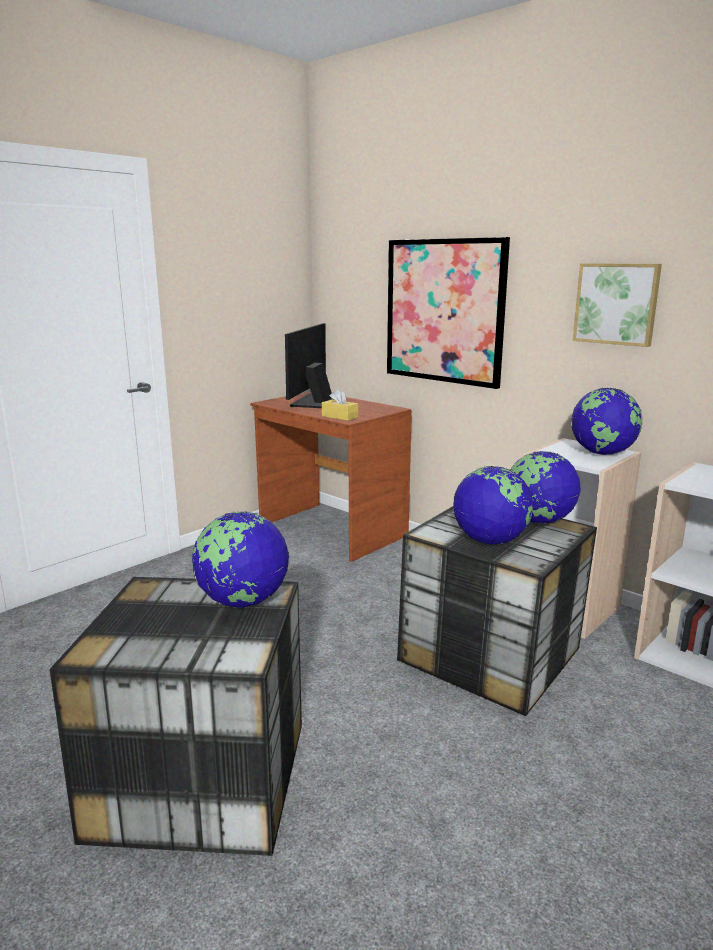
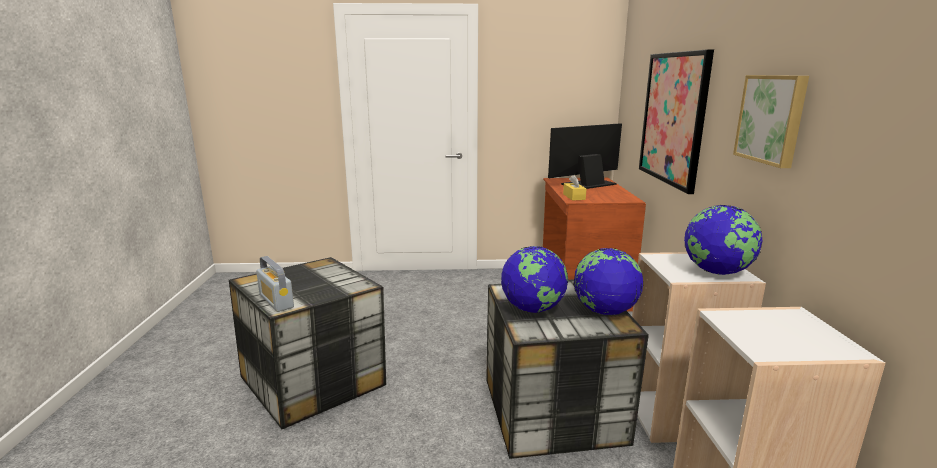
camera: 45 degrees right, 0 degrees up
globe [192,511,289,608] -> none
none -> radio [256,256,294,312]

